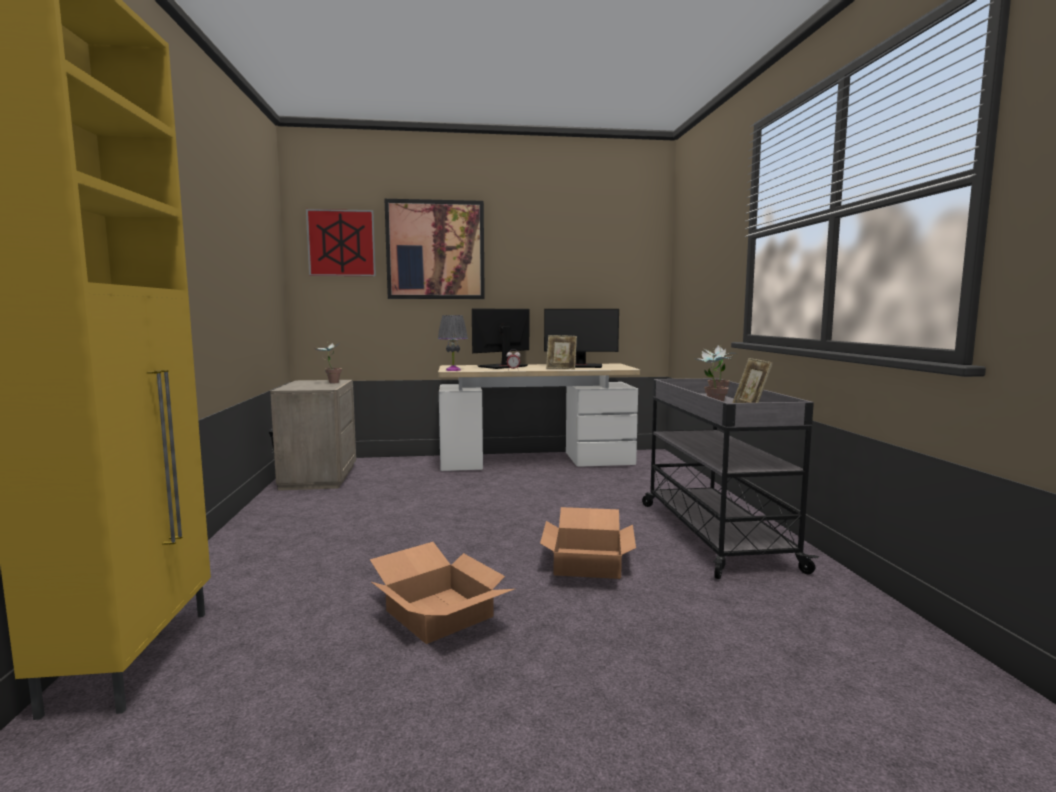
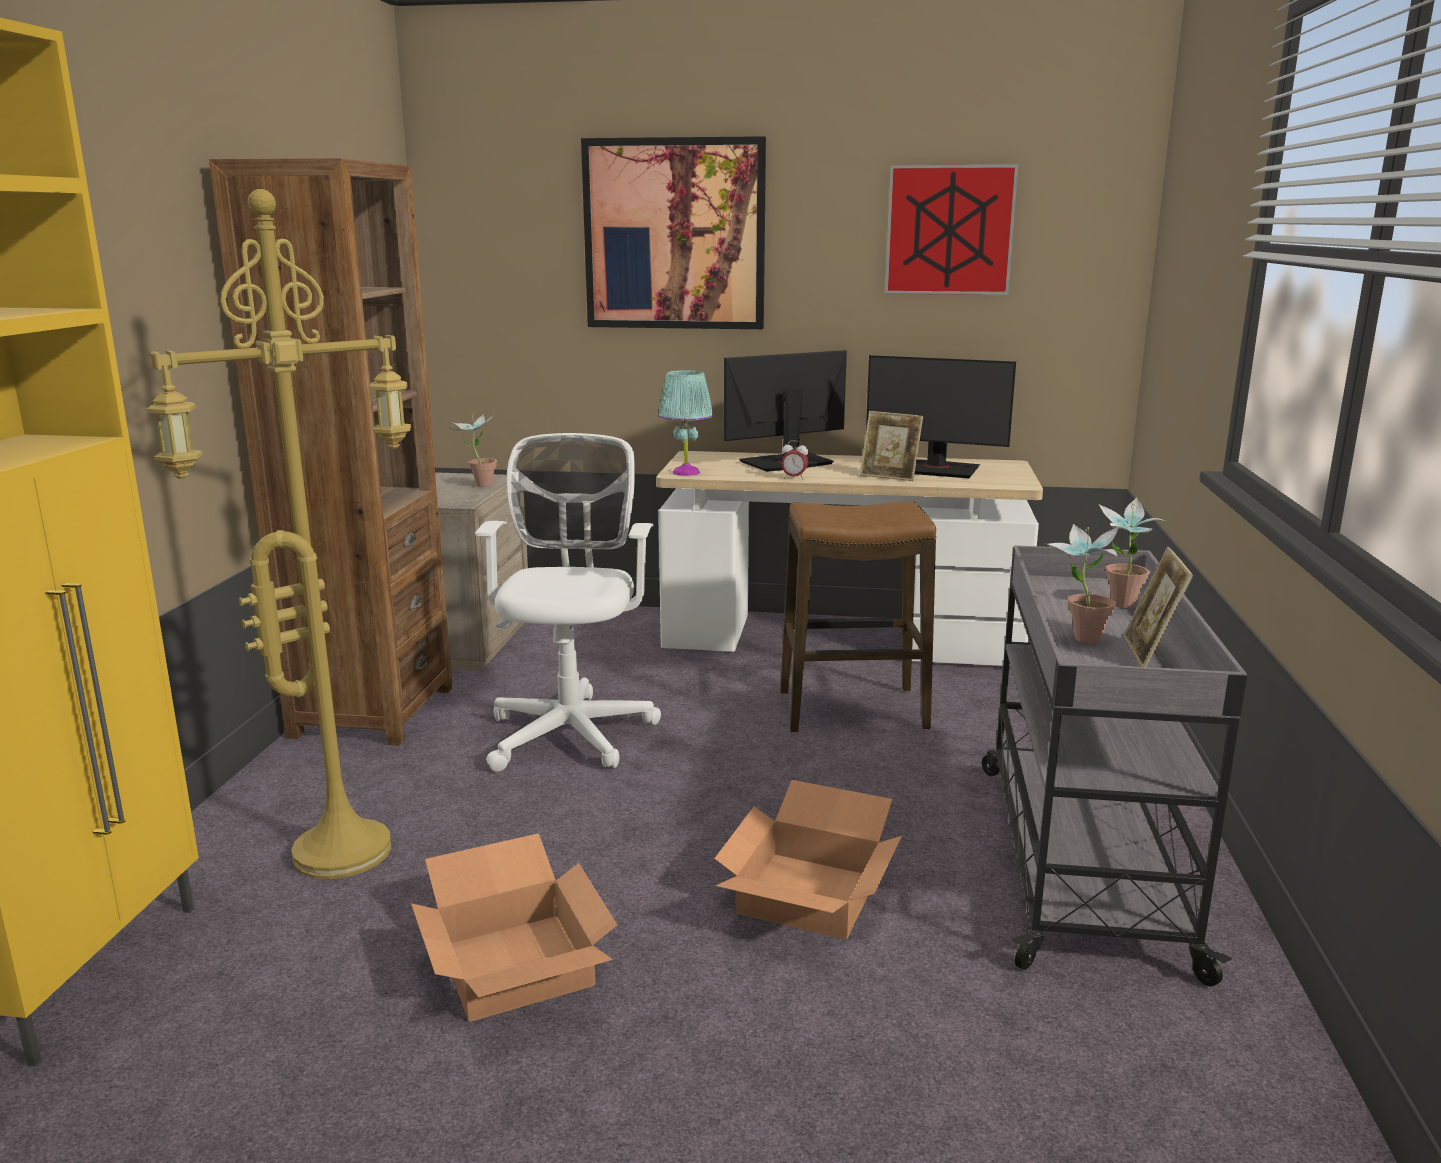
camera: 15 degrees right, 10 degrees up
picture [306,209,376,276] -> picture moved to [885,164,1019,295]
grey table lamp [438,315,468,371] -> turquoise table lamp [658,370,713,476]
none -> yellow floor lamp [146,189,411,879]
none -> brown bookcase [209,158,452,746]
none -> white office chair [475,433,661,772]
none -> stool [780,501,936,733]

